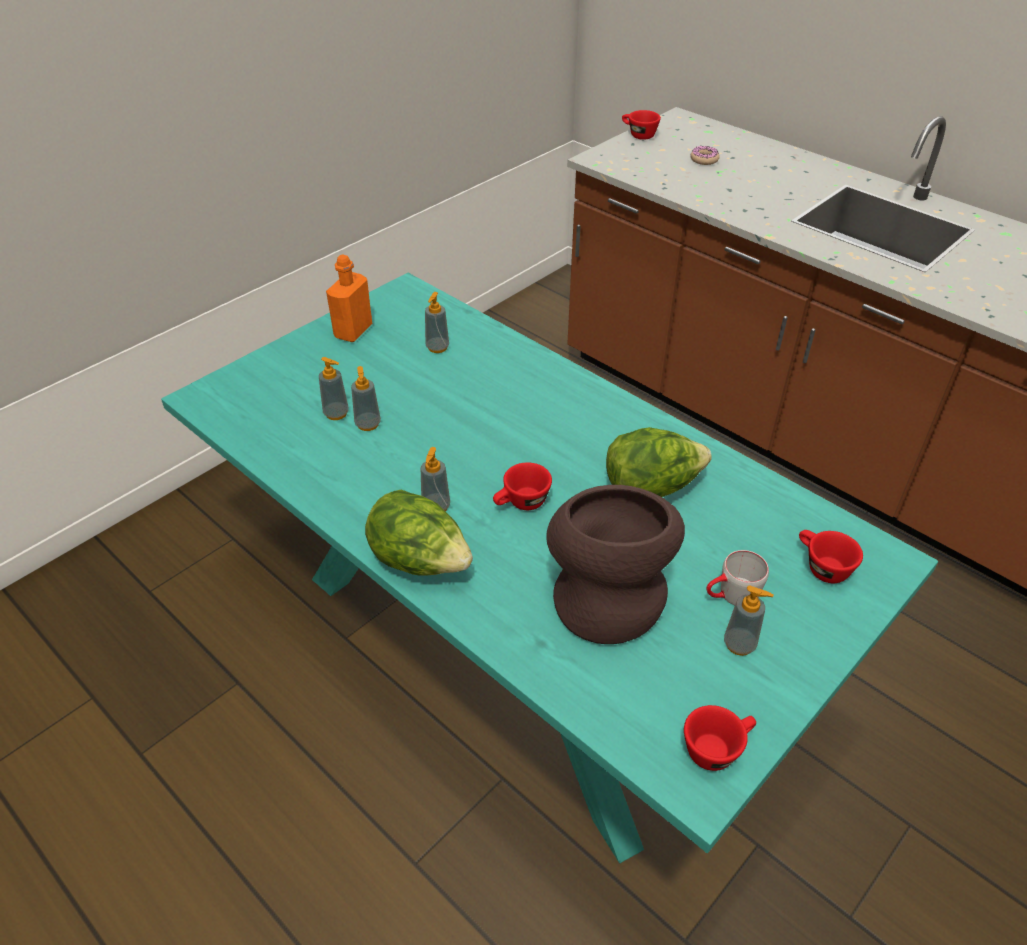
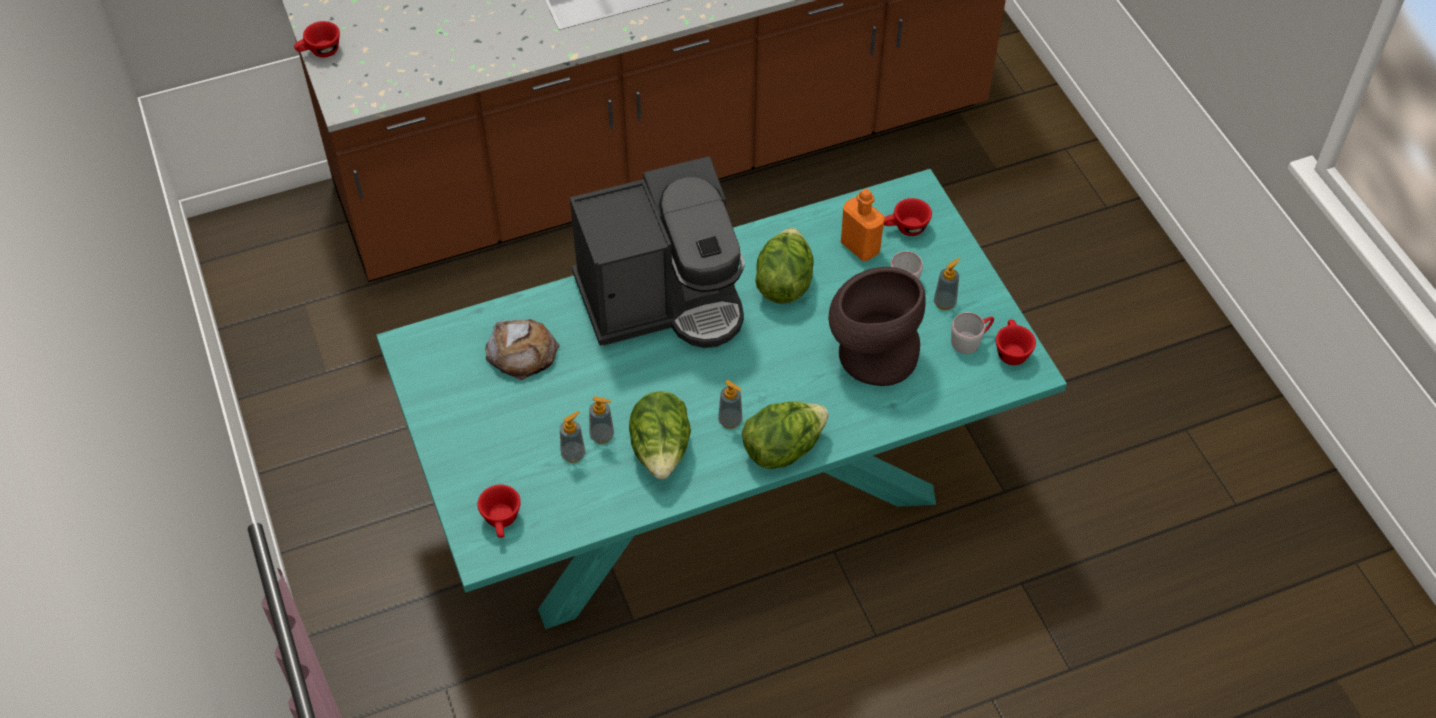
camera: 65 degrees left, 10 degrees up
orange bottle [326,254,372,342] -> orange bottle moved to [841,188,885,261]
soap dispenser [425,292,449,353] -> bread [485,319,560,380]
red cup [493,462,552,510] -> red cup moved to [478,485,520,538]
donut [690,146,720,165] -> none
none -> coffee machine [570,156,745,348]
none -> lettuce [629,391,691,479]
none -> grey mug [951,312,994,354]

